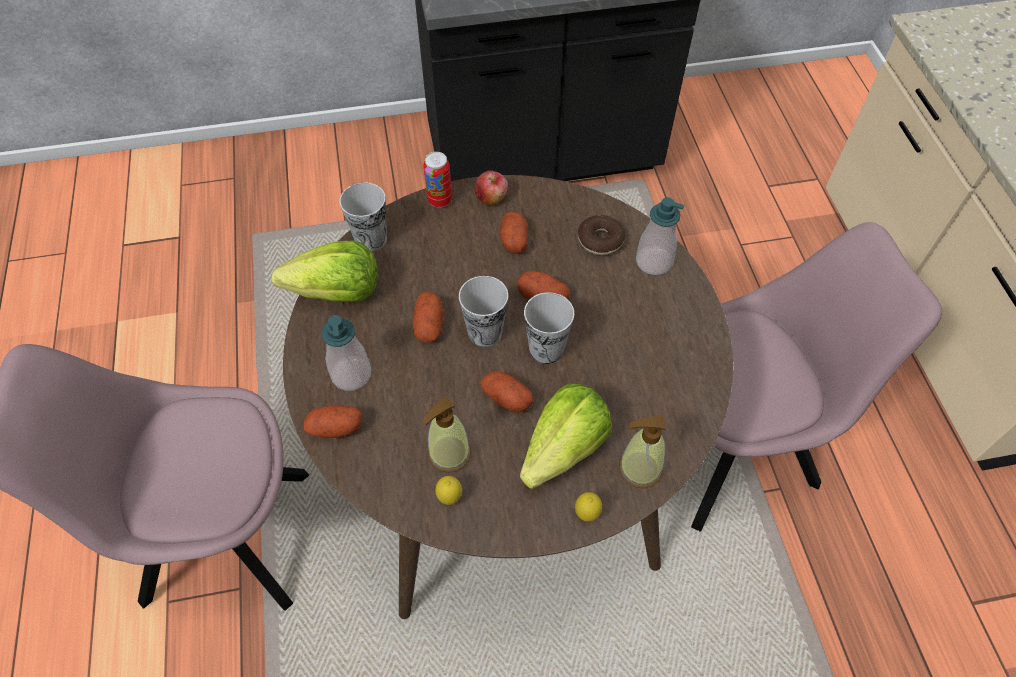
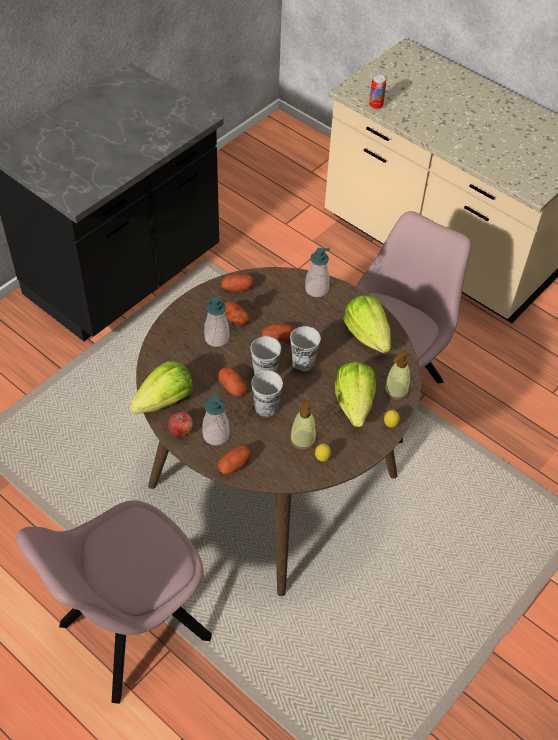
camera: 40 degrees left, 5 degrees down
cup [339,182,387,252] -> cup moved to [251,370,283,417]
can [423,152,452,208] -> can moved to [369,75,386,110]
apple [474,170,508,205] -> apple moved to [168,412,193,437]
potato [480,371,533,413] -> potato moved to [221,274,254,292]
donut [578,215,625,255] -> none
none -> soap dispenser [204,297,229,347]
none -> lettuce [344,295,391,353]

